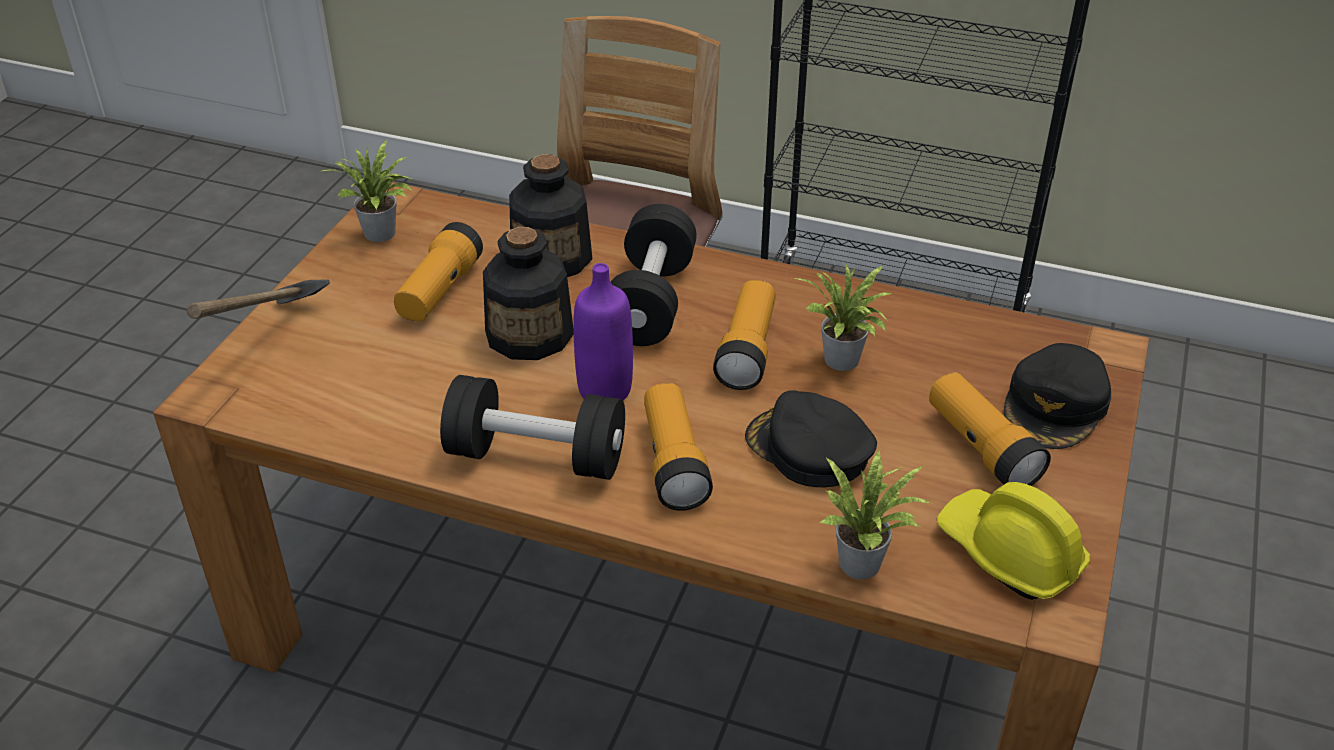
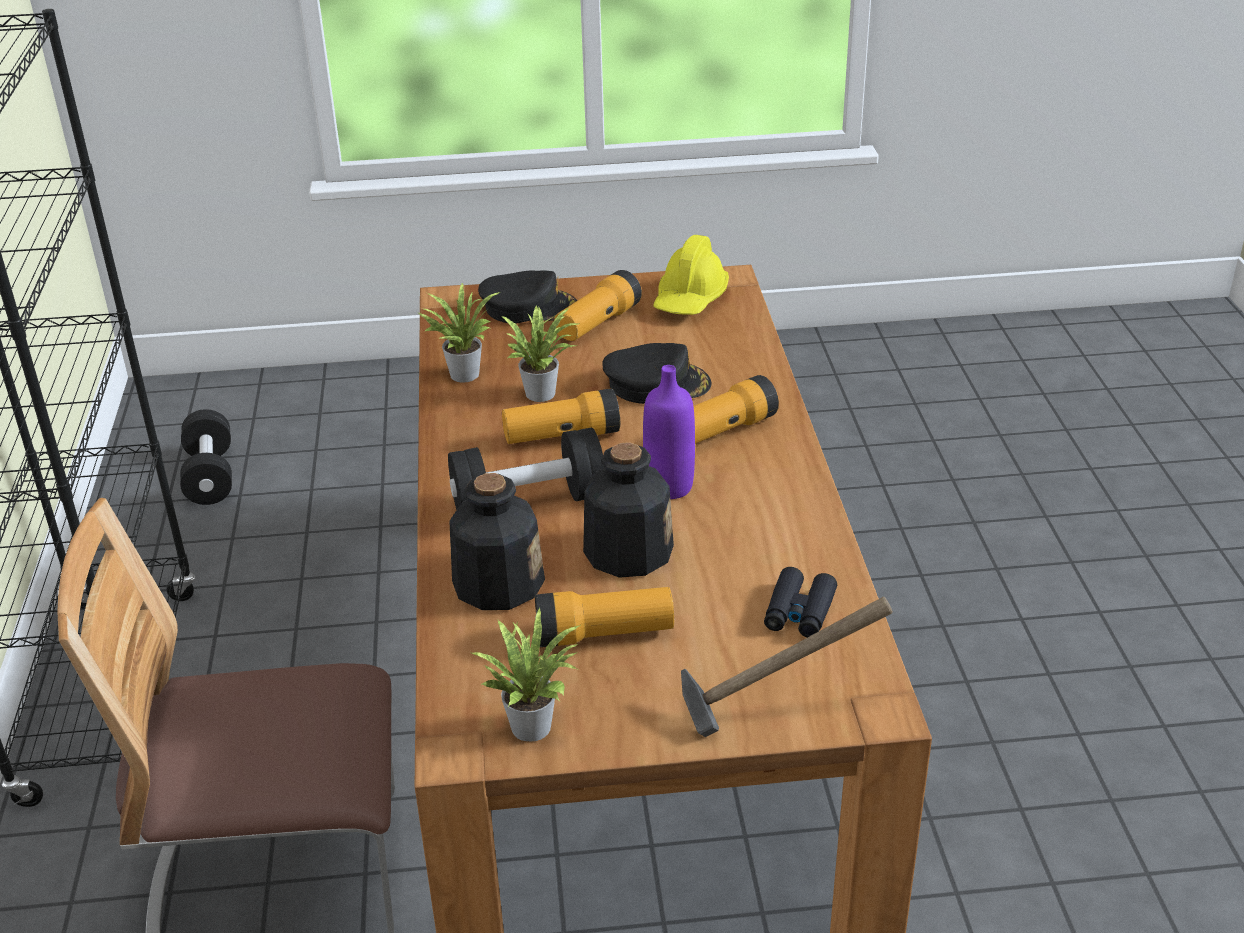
camera: 115 degrees left, 5 degrees down
black dumbbell [440,375,625,480] -> black dumbbell moved to [180,409,232,505]
black cap [745,390,877,487] -> black cap turned 105 degrees counterclockwise [602,343,712,404]
potted plant [818,451,931,579] -> potted plant moved to [419,282,500,382]
none -> black binoculars [764,567,837,638]

